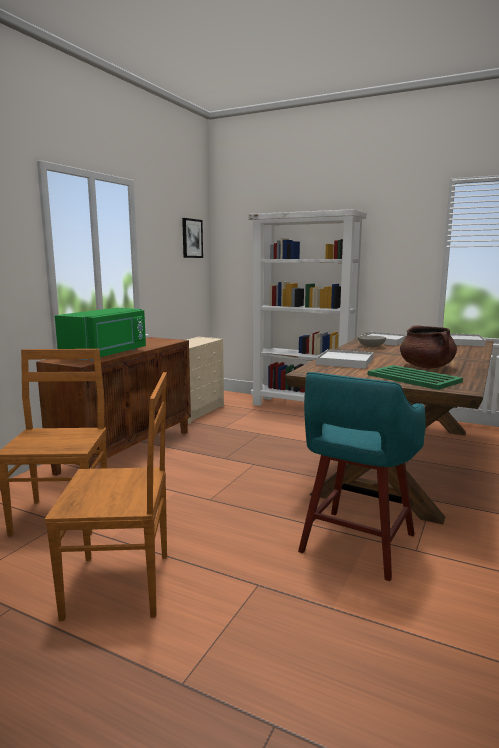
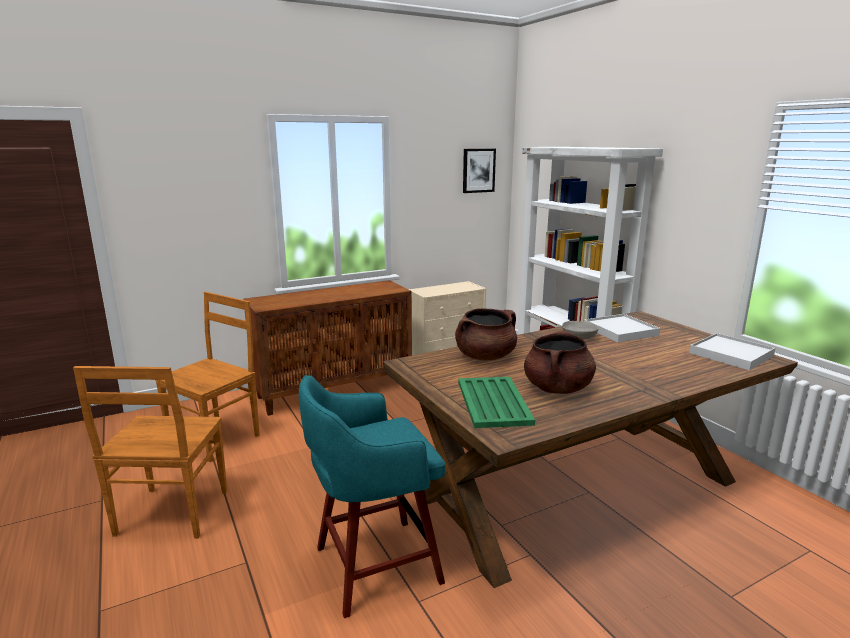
camera: 35 degrees right, 5 degrees up
brown chair [45,372,167,621] -> brown chair turned 60 degrees clockwise [73,366,227,538]
green microwave [55,308,146,361] -> none
white tray [316,349,373,369] -> brown cooking pot [455,308,517,360]

